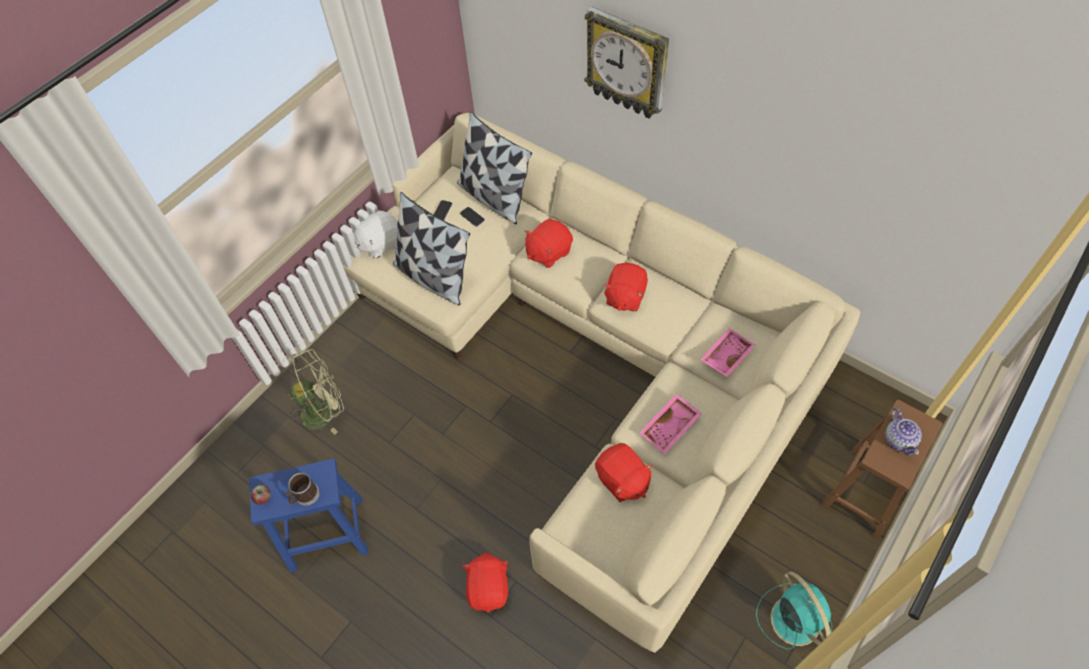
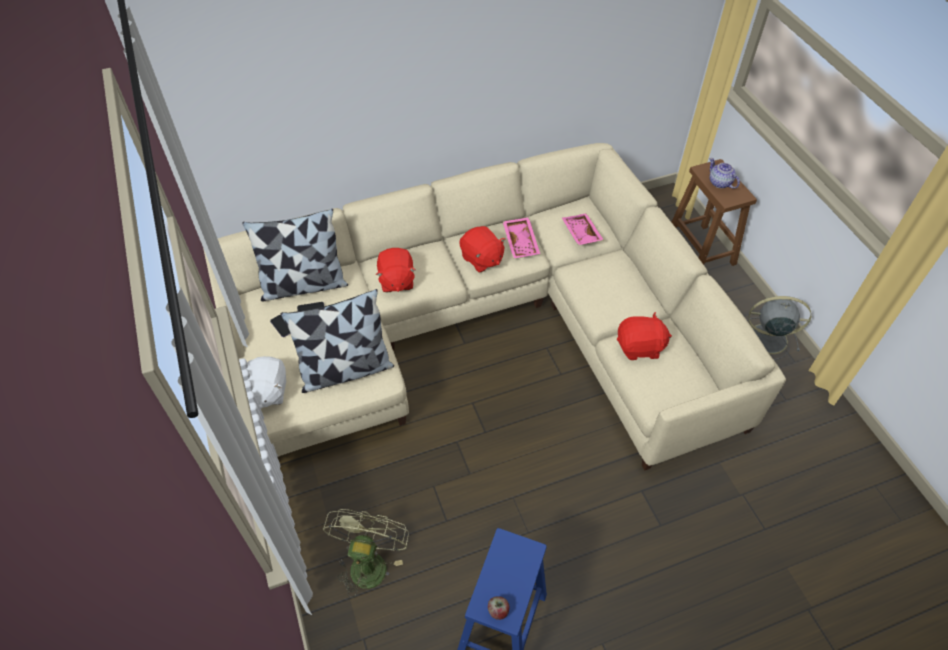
camera: 60 degrees left, 5 degrees down
mug [285,473,320,506] -> none
red plush toy [462,552,508,612] -> none
wall clock [585,6,669,119] -> none
pink tray [639,394,702,454] -> pink tray moved to [503,217,540,258]
turquoise fan [756,571,832,661] -> grey fan [747,296,811,360]
teapot [885,408,922,456] -> teapot turned 150 degrees counterclockwise [709,158,740,189]

